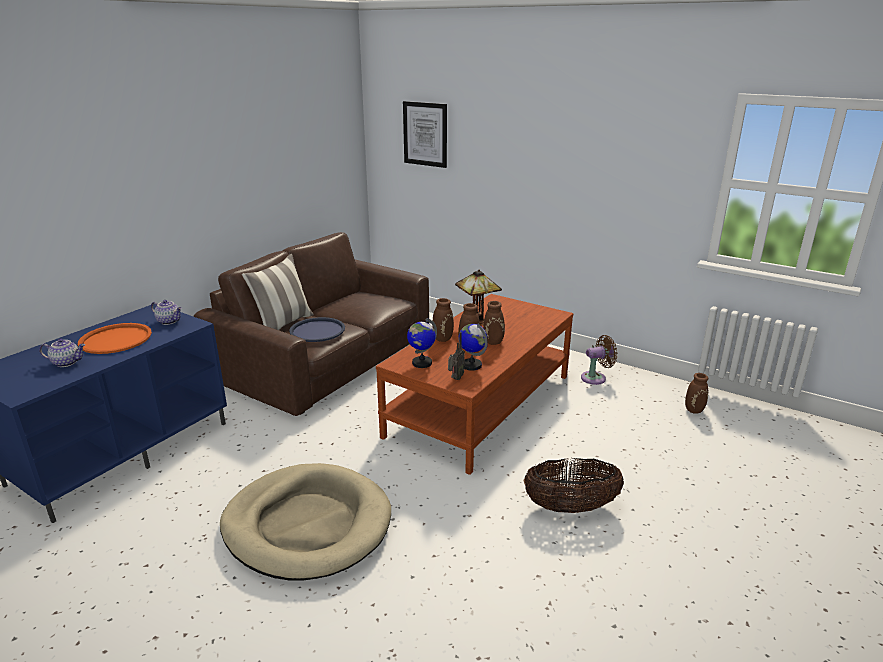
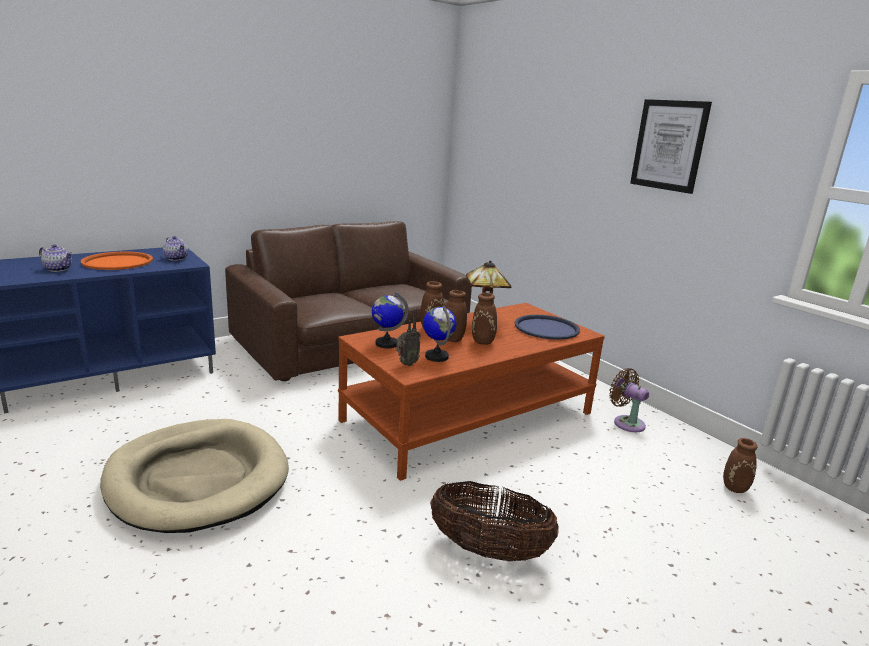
camera: 20 degrees right, 5 degrees down
pillow [242,254,314,330] -> none
blue tray [289,317,345,342] -> blue tray moved to [515,315,580,340]
picture [403,101,447,168] -> picture moved to [630,99,712,194]
brown fan [581,335,617,385] -> brown fan turned 135 degrees counterclockwise [609,368,649,432]

